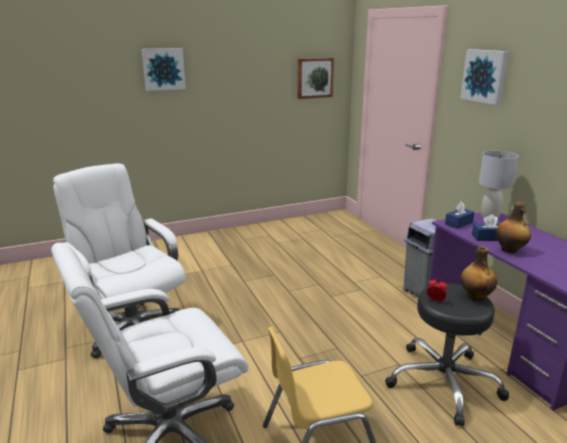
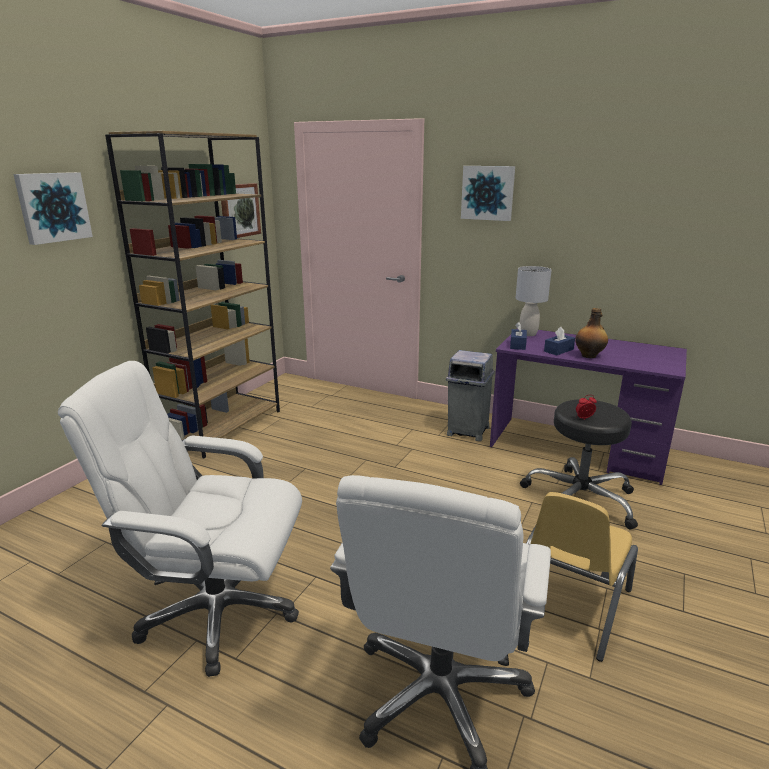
camera: 40 degrees left, 0 degrees up
bottle [460,246,497,301] -> none
none -> brown bookcase [105,131,280,458]

